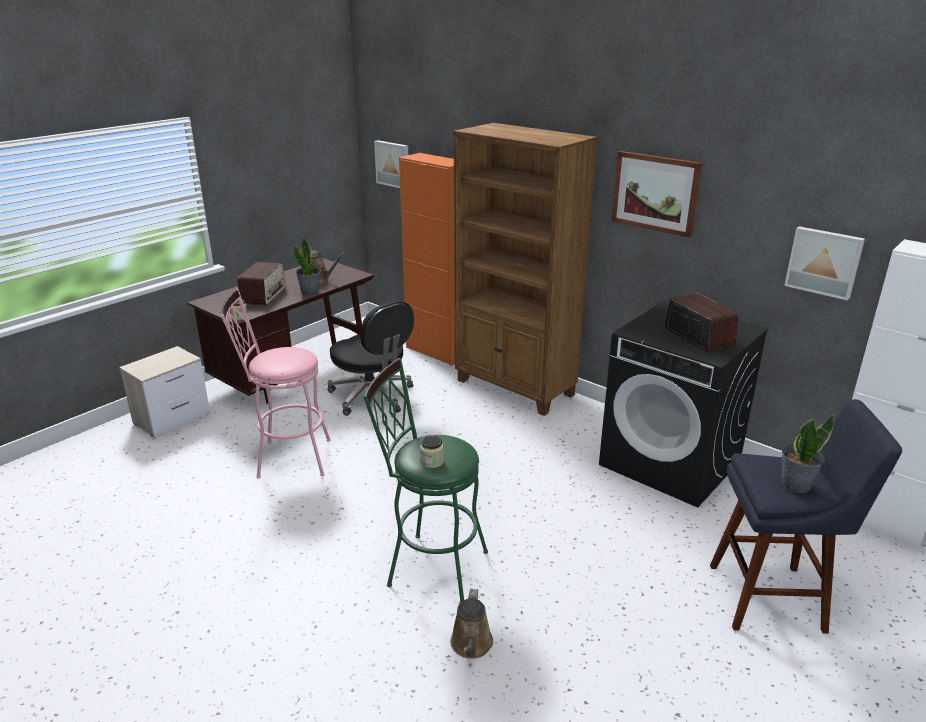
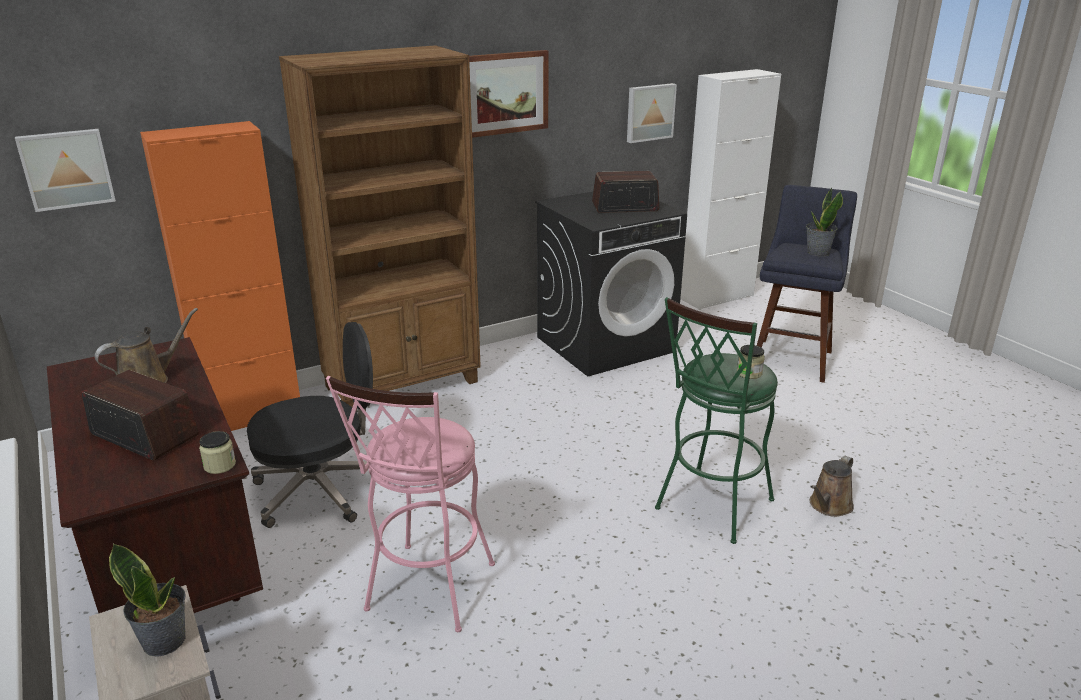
camera: 70 degrees left, 0 degrees up
potted plant [293,238,320,295] -> potted plant moved to [109,543,186,657]
brown watering can [450,589,493,659] -> brown watering can turned 105 degrees clockwise [810,456,854,517]

